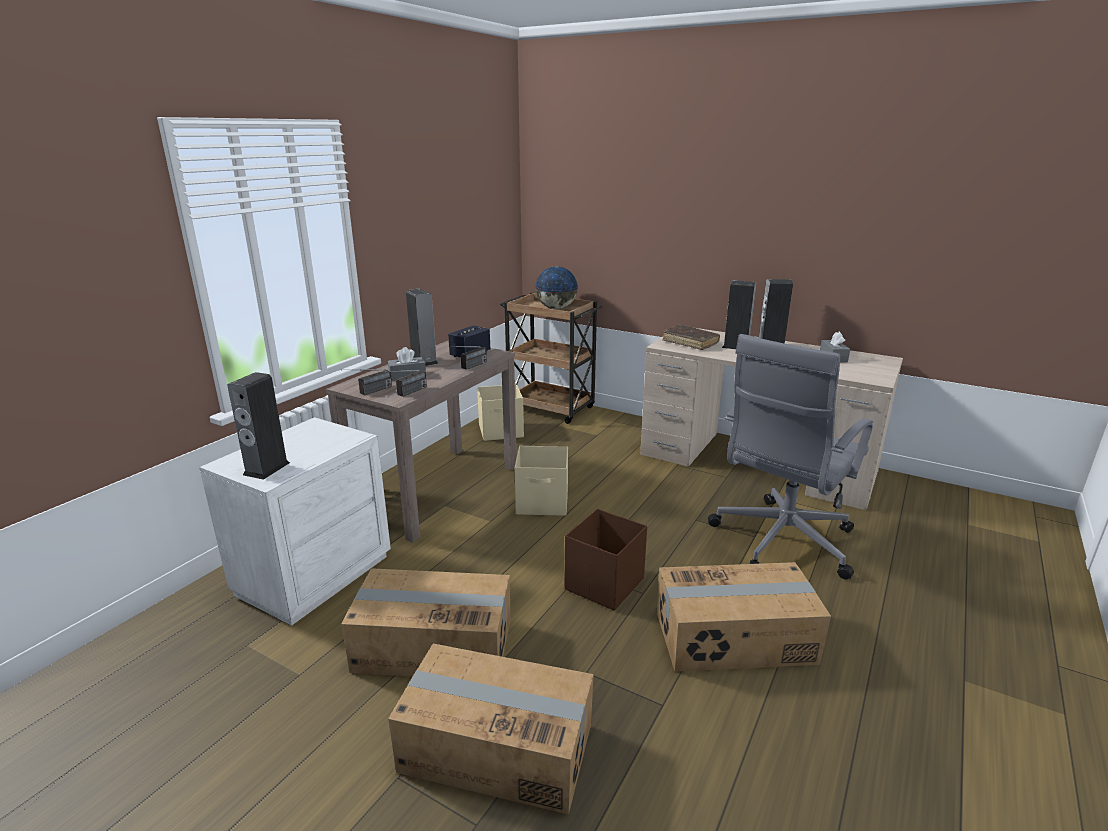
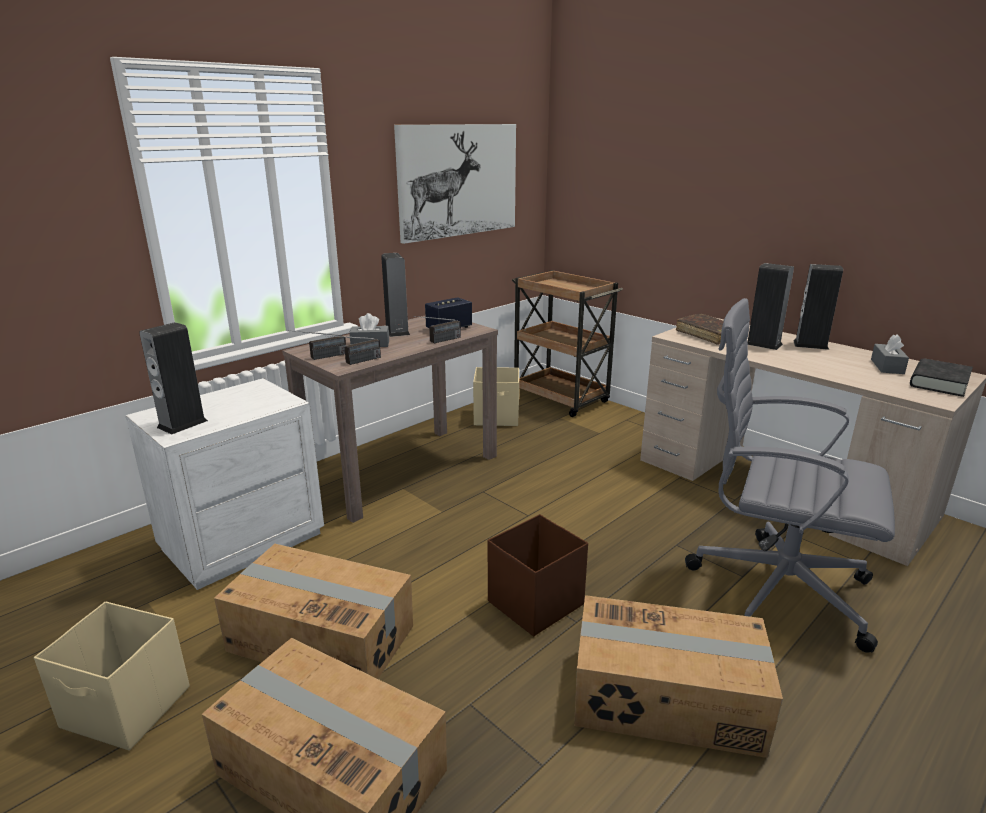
camera: 15 degrees right, 0 degrees up
beige storage box [515,446,568,516] -> beige storage box moved to [34,601,190,751]
globe [535,266,578,309] -> none
grey office chair [708,334,873,580] -> grey office chair turned 60 degrees clockwise [685,298,895,653]
none -> picture [394,124,516,244]
none -> black book [910,358,973,397]

